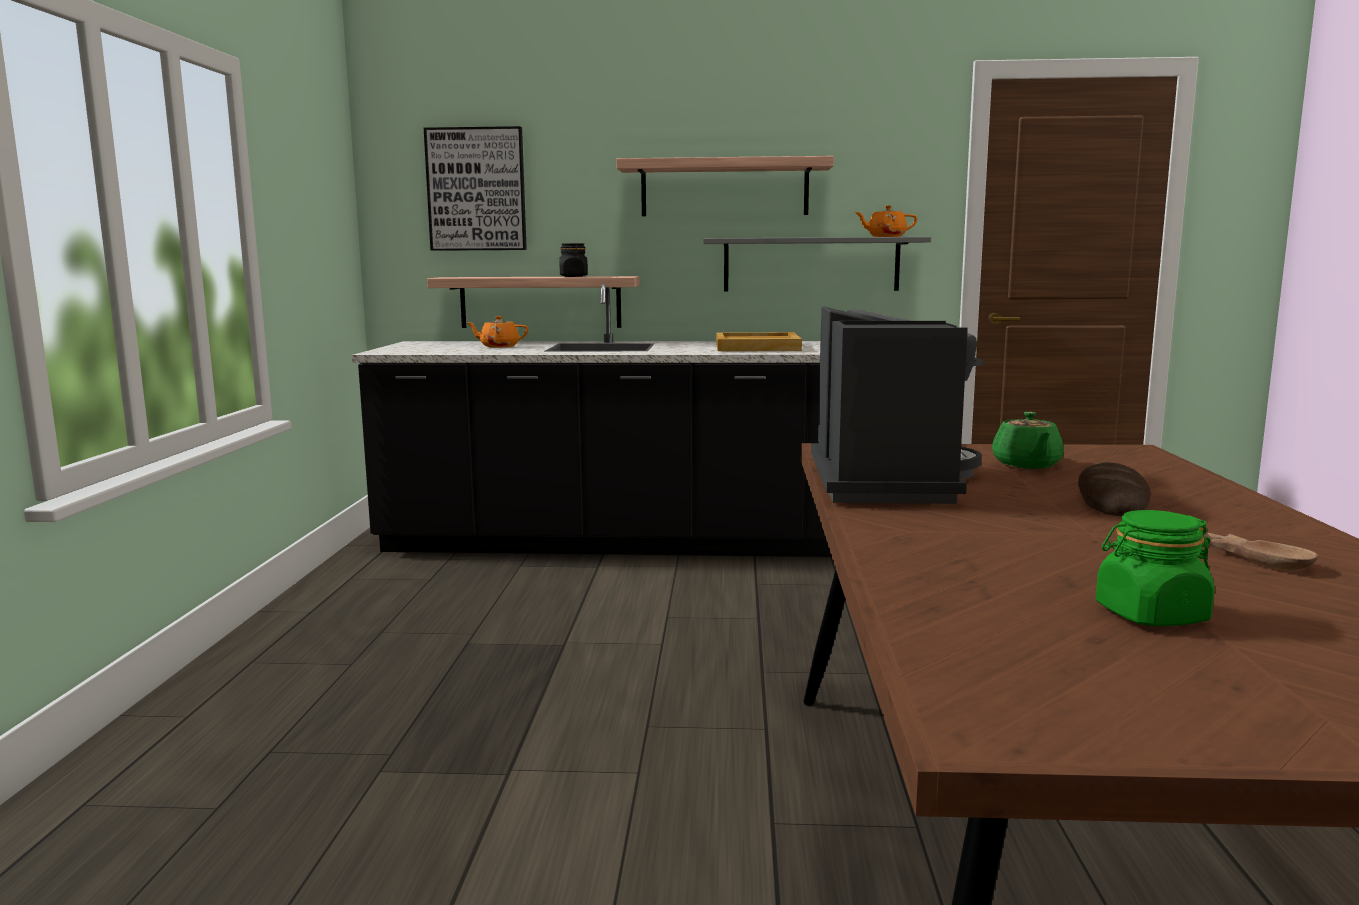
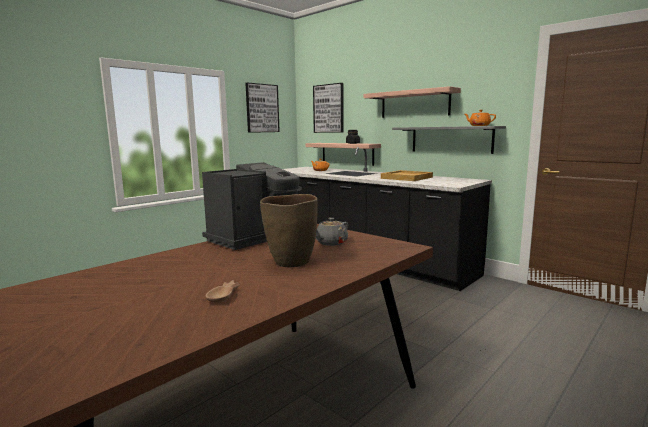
camera: 40 degrees right, 0 degrees up
green teapot [992,412,1064,469] -> grey teapot [316,218,348,246]
bread [1078,462,1151,516] -> brown vase [260,194,318,267]
green jar [1096,510,1214,626] -> none
none -> picture [245,83,280,133]

